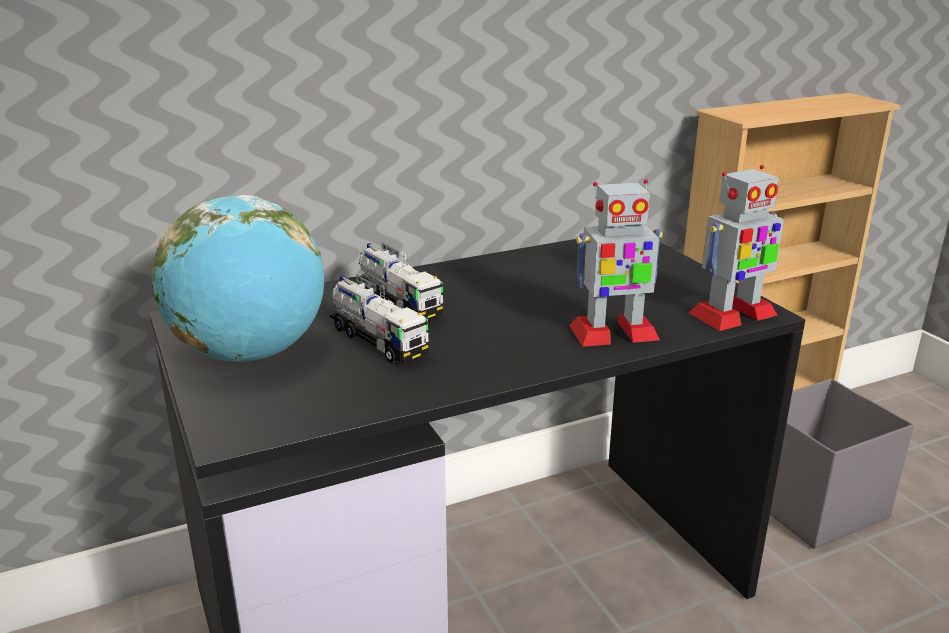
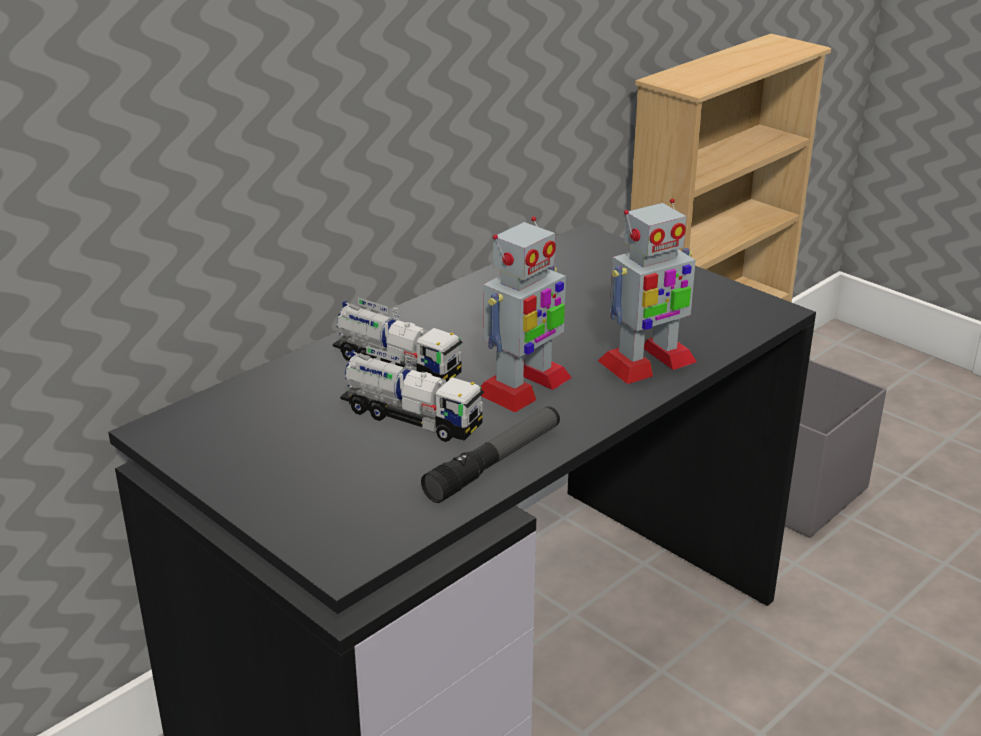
camera: 20 degrees left, 5 degrees up
globe [152,195,324,362] -> none
toy robot [688,165,784,331] -> toy robot moved to [480,216,572,412]
none -> flashlight [421,406,560,503]

